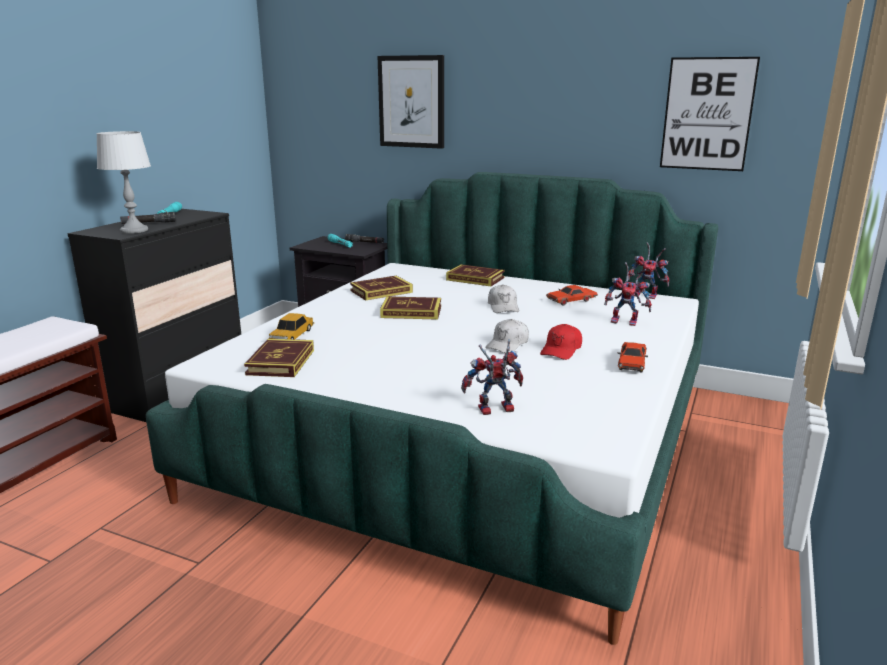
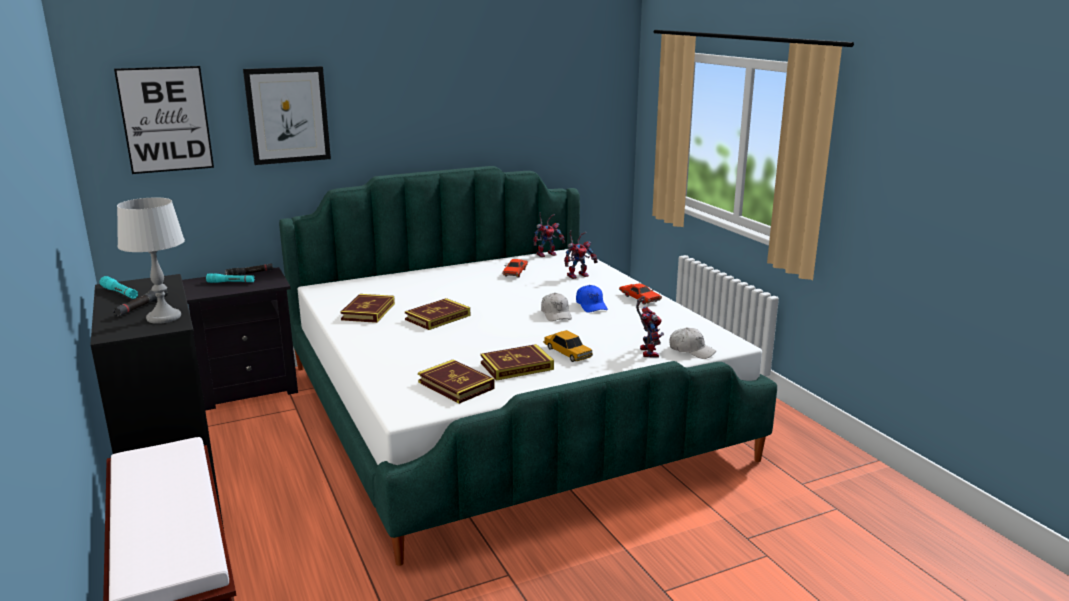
camera: 50 degrees left, 0 degrees up
toy car [269,313,314,339] -> toy car moved to [543,330,593,362]
book [446,264,505,286] -> book moved to [481,344,554,381]
toy robot [461,339,523,415] -> toy robot turned 150 degrees clockwise [636,296,664,358]
white cap [488,284,519,313] -> white cap moved to [669,327,716,359]
red cap [540,324,582,360] -> blue cap [576,285,608,313]
picture [660,57,760,171] -> picture moved to [114,66,214,174]

